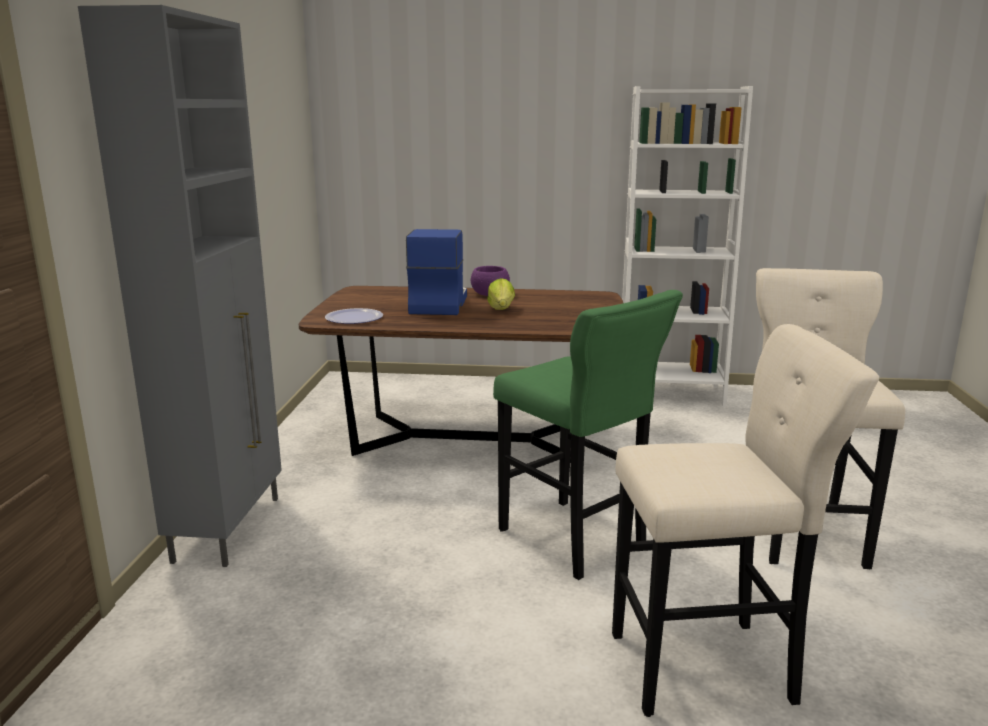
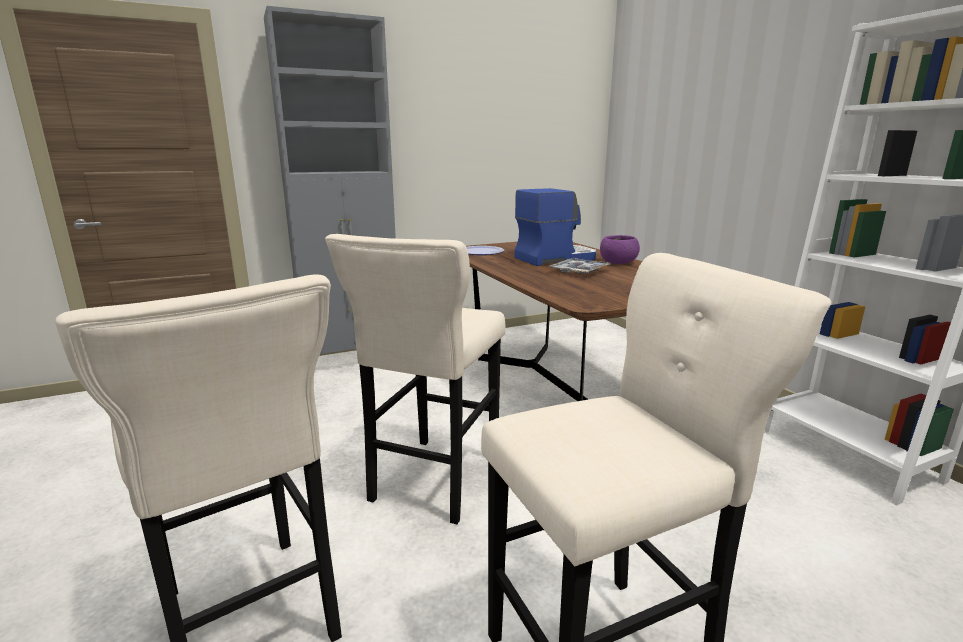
camera: 60 degrees right, 0 degrees up
lettuce [487,278,515,310] -> tray [550,258,610,274]
green stool [493,290,683,580] -> beige stool [325,234,506,524]

